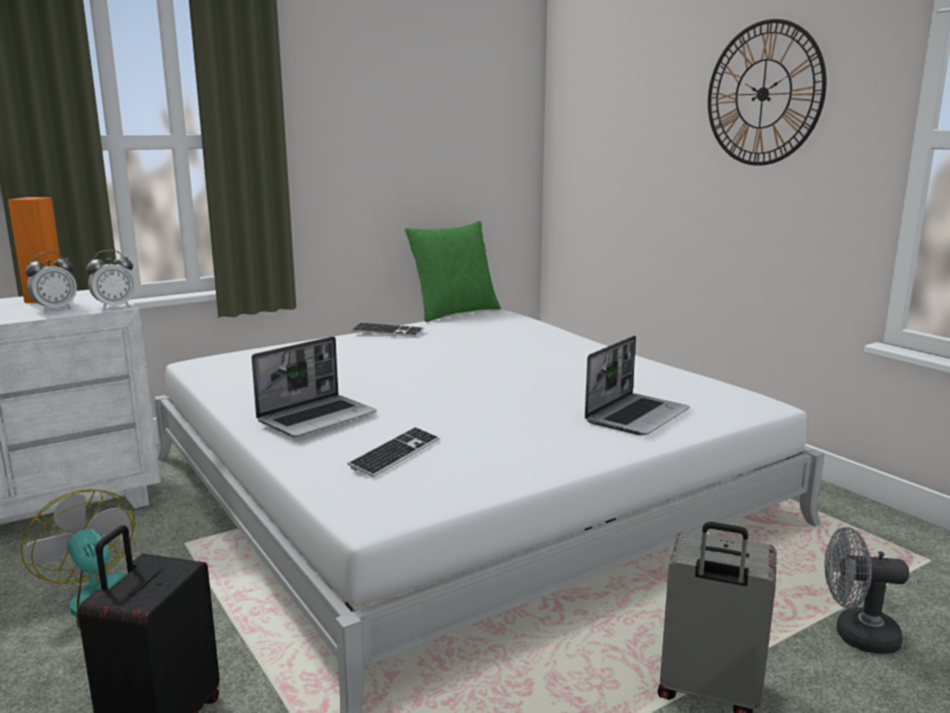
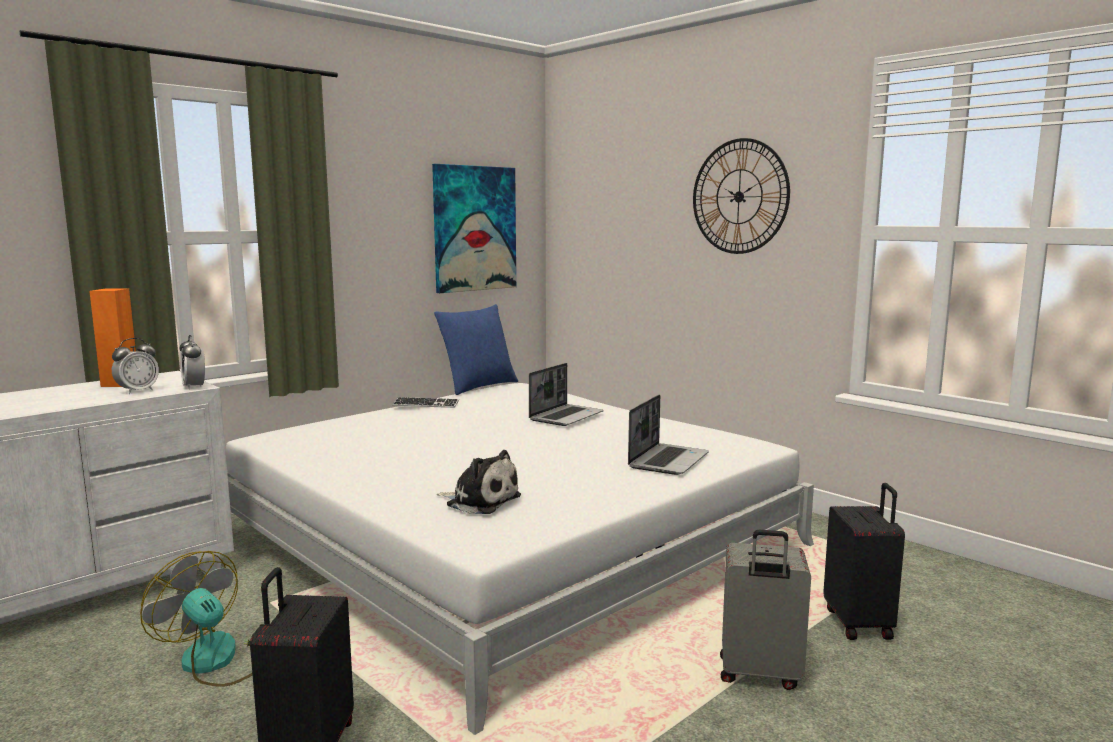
camera: 10 degrees left, 5 degrees down
alarm clock [86,250,135,310] -> alarm clock turned 105 degrees clockwise [180,335,205,390]
laptop [252,336,377,437] -> laptop moved to [529,363,604,426]
keyboard [347,427,440,477] -> plush toy [437,450,521,514]
green pillow [405,221,501,322] -> blue pillow [434,304,518,395]
grey fan [825,527,909,654] -> black suitcase [823,483,905,640]
none -> picture [432,164,516,293]

